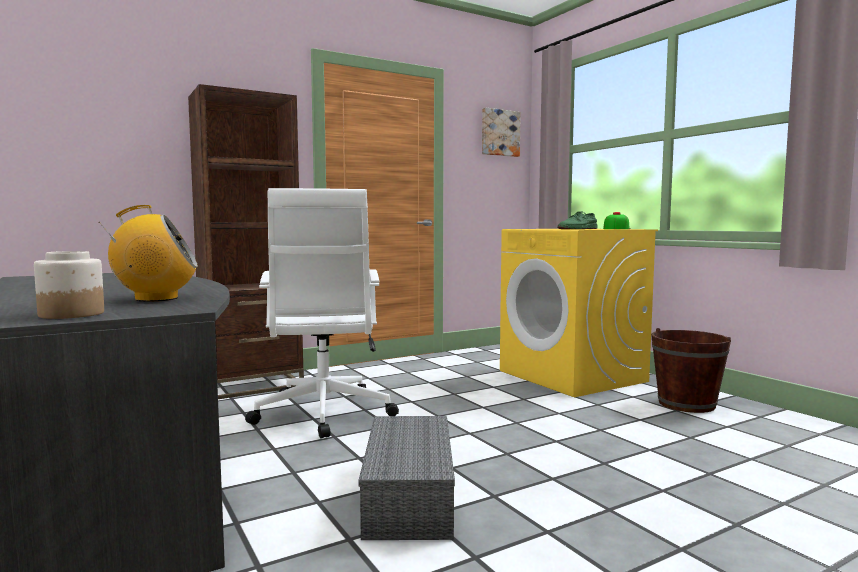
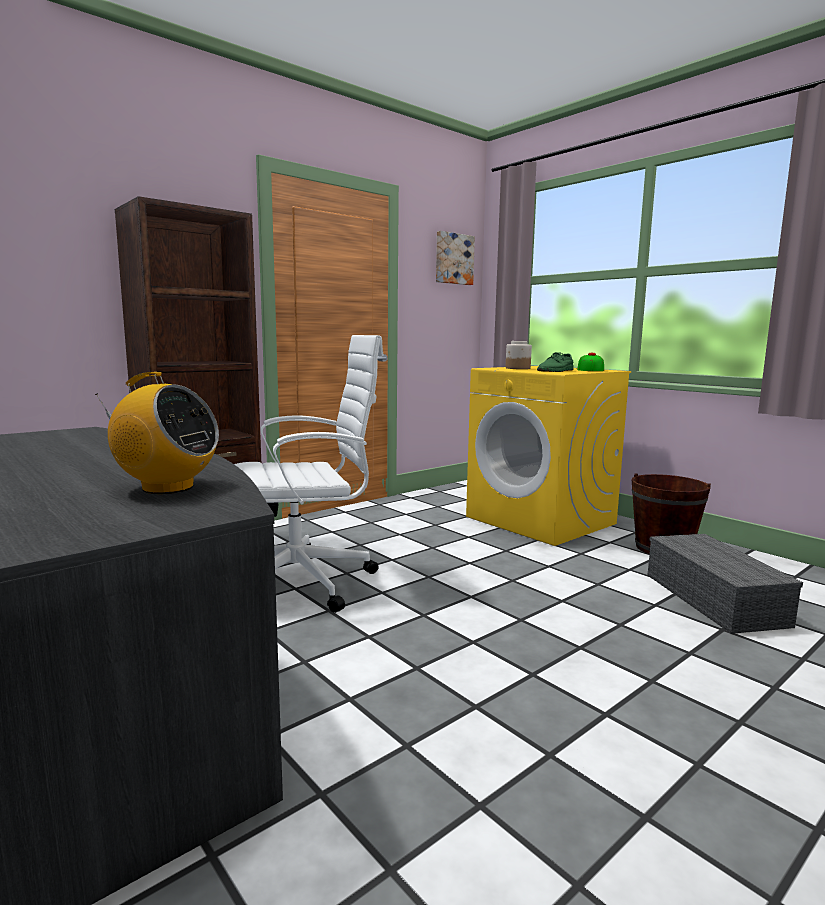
camera: 10 degrees left, 5 degrees up
jar [34,251,104,319] -> jar moved to [506,341,532,369]
radio [99,205,198,302] -> radio turned 45 degrees clockwise [95,372,219,494]
white office chair [245,188,399,439] -> white office chair turned 90 degrees counterclockwise [234,335,384,613]
grey storage box [358,416,455,540] -> grey storage box moved to [648,534,803,634]

